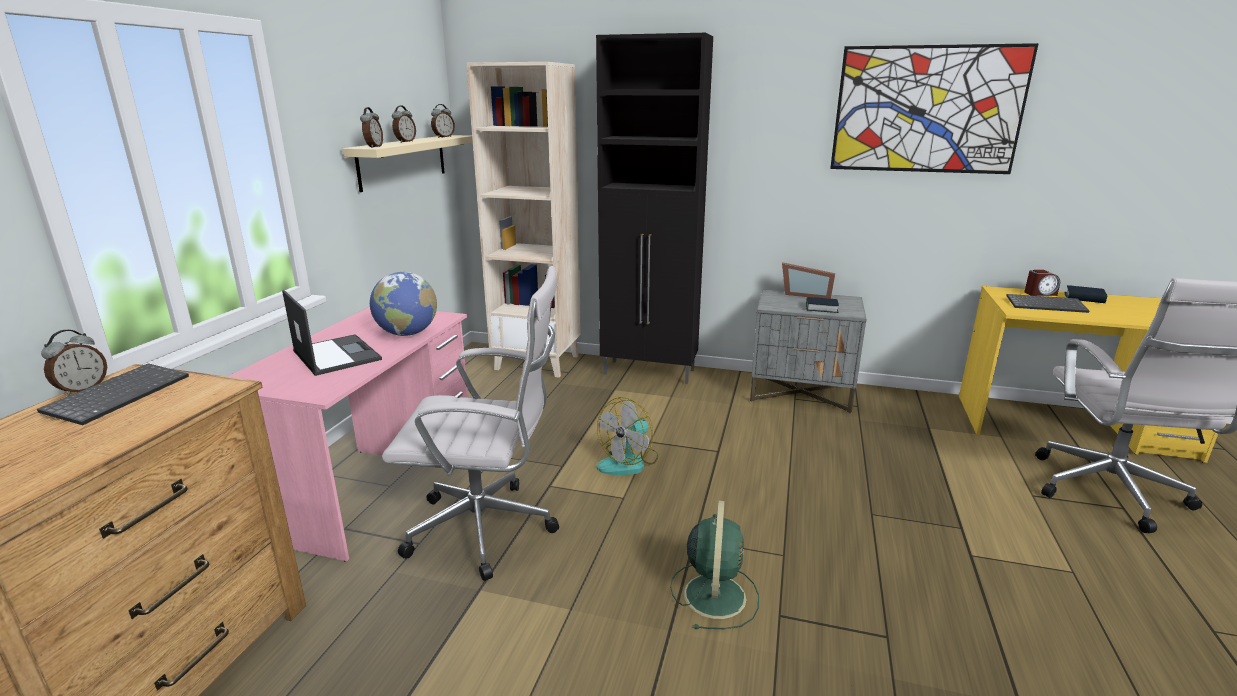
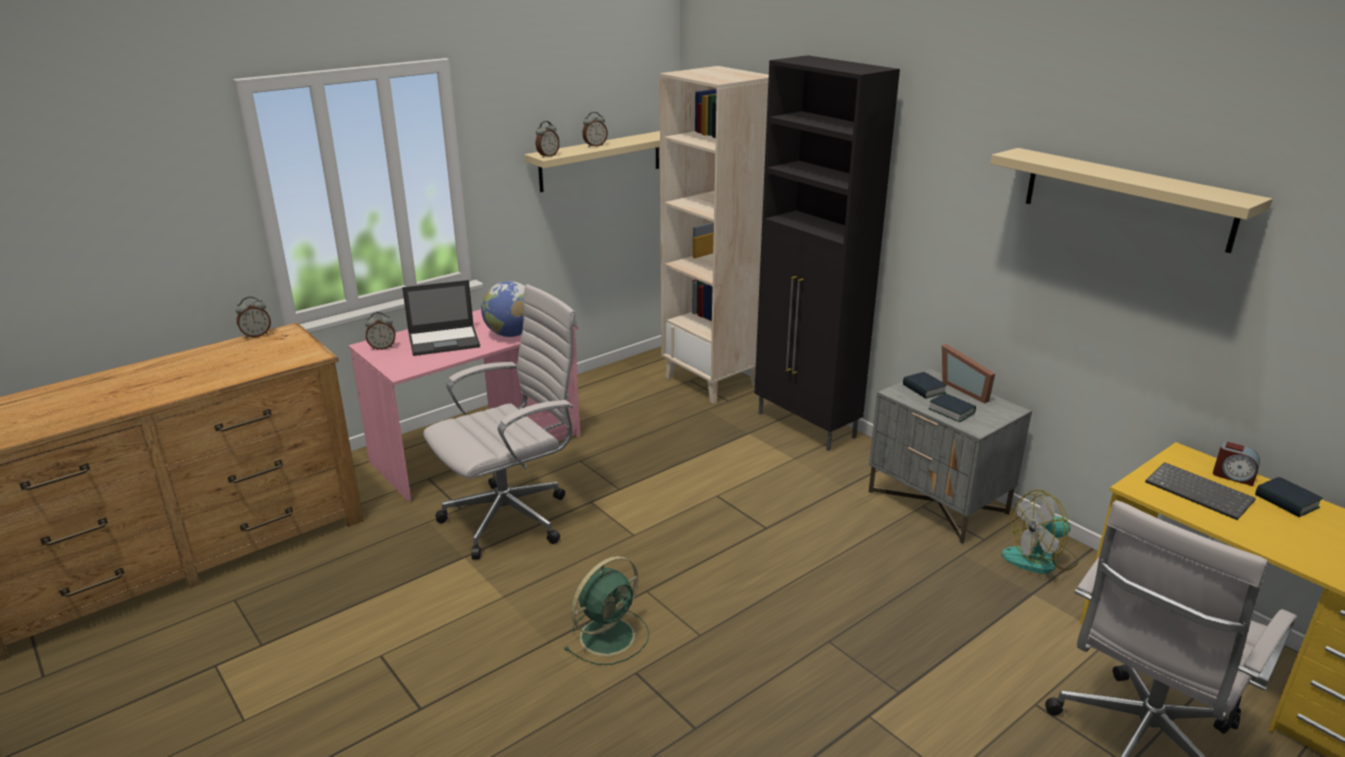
camera: 35 degrees right, 5 degrees up
keyboard [37,363,189,425] -> none
laptop [282,290,382,376] -> laptop turned 75 degrees clockwise [402,280,480,356]
white office chair [382,266,559,581] -> white office chair turned 75 degrees counterclockwise [423,284,578,559]
alarm clock [431,104,455,138] -> alarm clock moved to [365,312,395,350]
fan [597,397,658,475] -> fan moved to [1002,490,1078,574]
picture [830,43,1039,174] -> beige shelf [990,148,1273,253]
none -> book [903,372,947,399]

